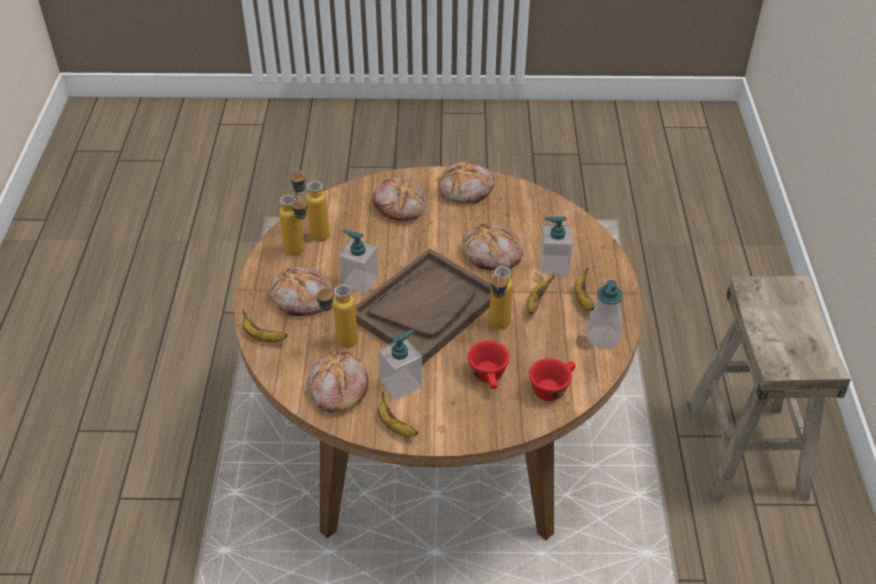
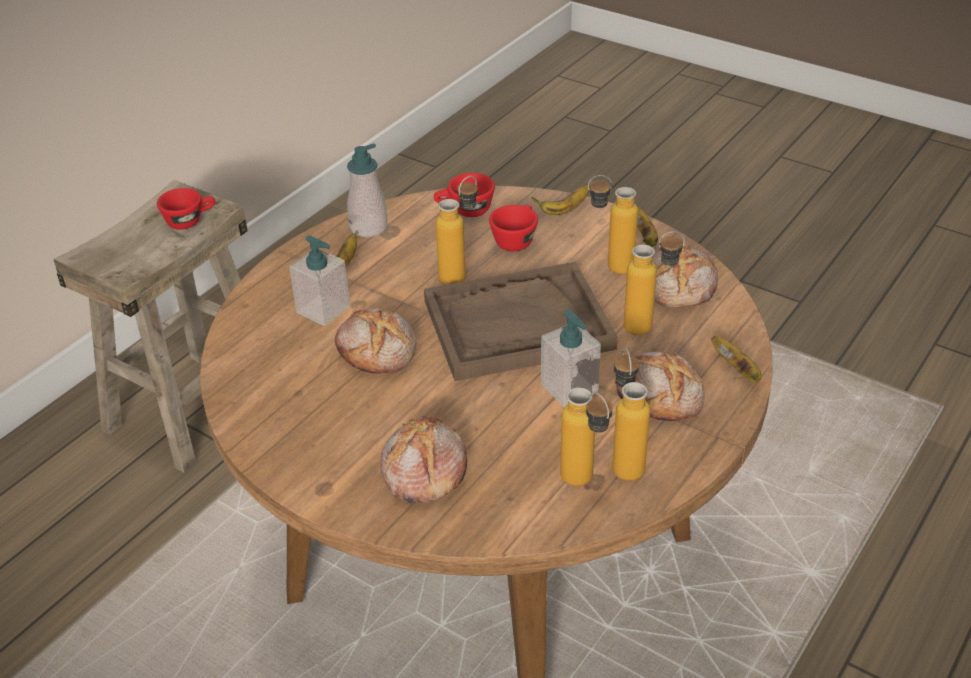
camera: 145 degrees left, 5 degrees down
soap dispenser [378,330,422,400] -> bottle [588,175,638,274]
bread [439,162,495,204] -> none
banana [527,275,555,314] -> banana moved to [531,184,590,215]
none -> red cup [157,188,215,230]

